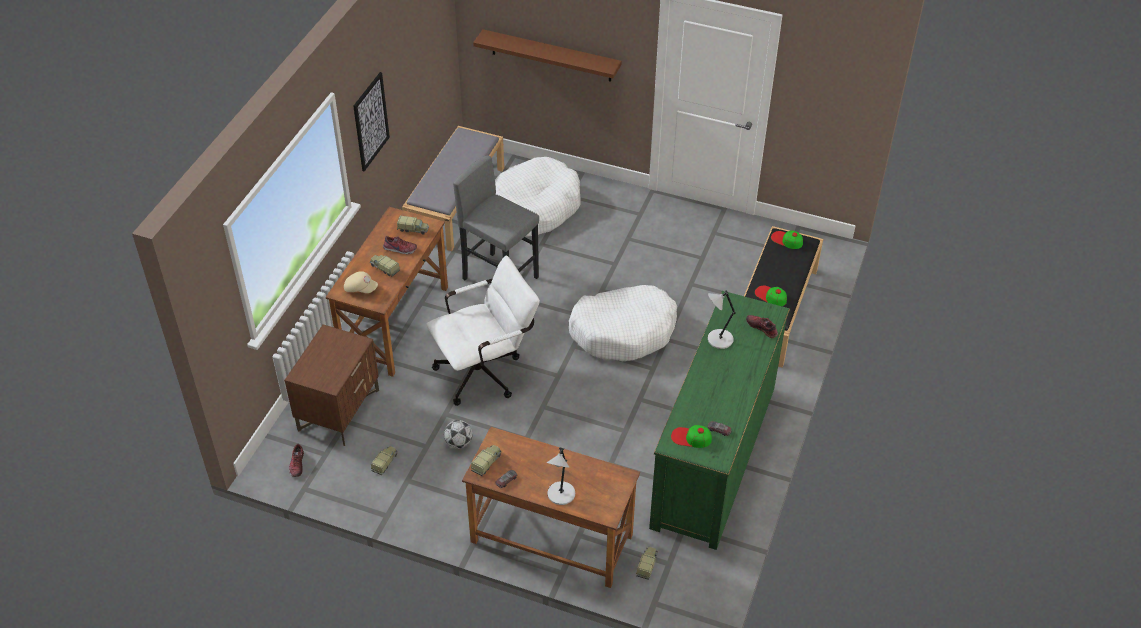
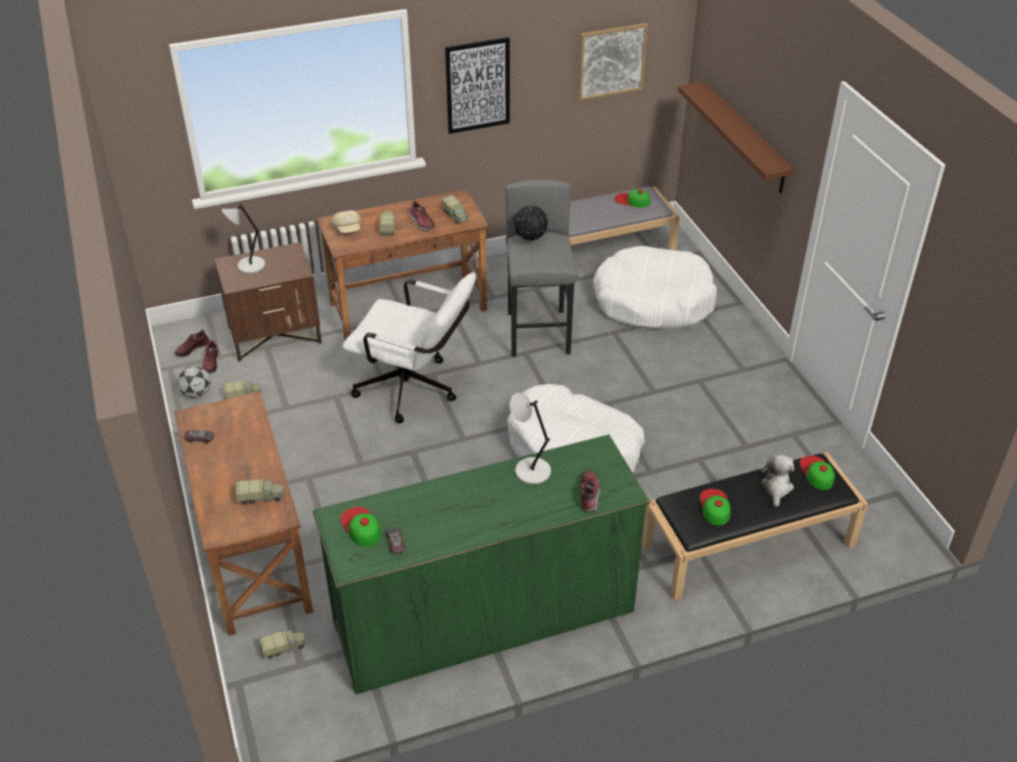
camera: 50 degrees right, 5 degrees down
football [444,420,473,449] -> football moved to [177,366,211,398]
toy truck [471,445,502,476] -> toy truck moved to [236,479,284,505]
grey table lamp [547,447,575,505] -> grey table lamp moved to [222,203,265,274]
none -> shoe [202,340,219,373]
none -> globe [513,204,548,242]
none -> picture [578,23,648,101]
none -> cap [614,189,650,208]
none -> plush toy [761,455,794,507]

